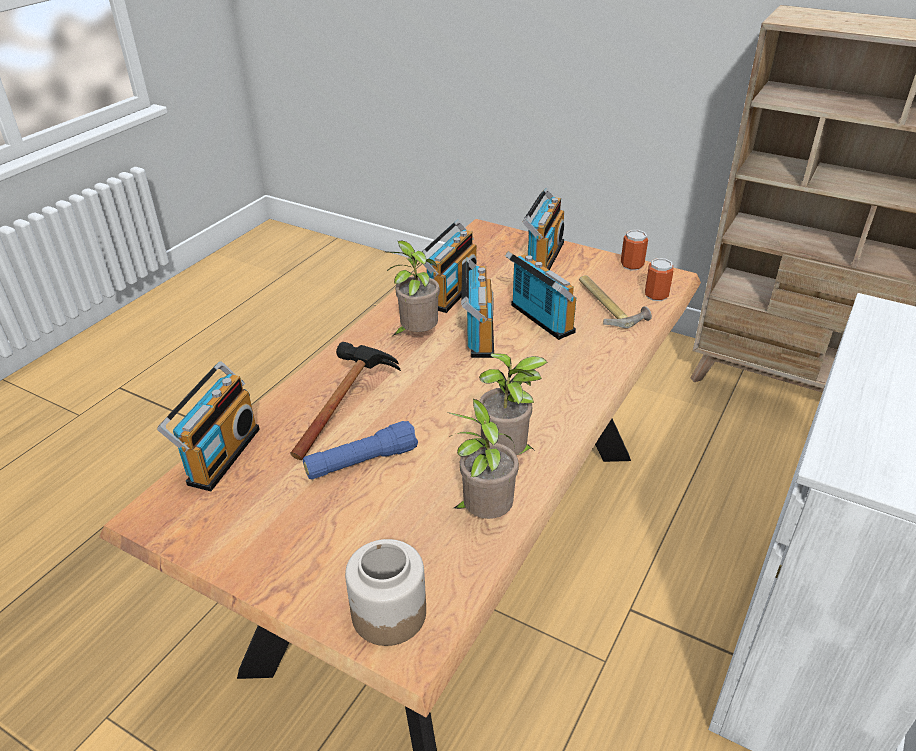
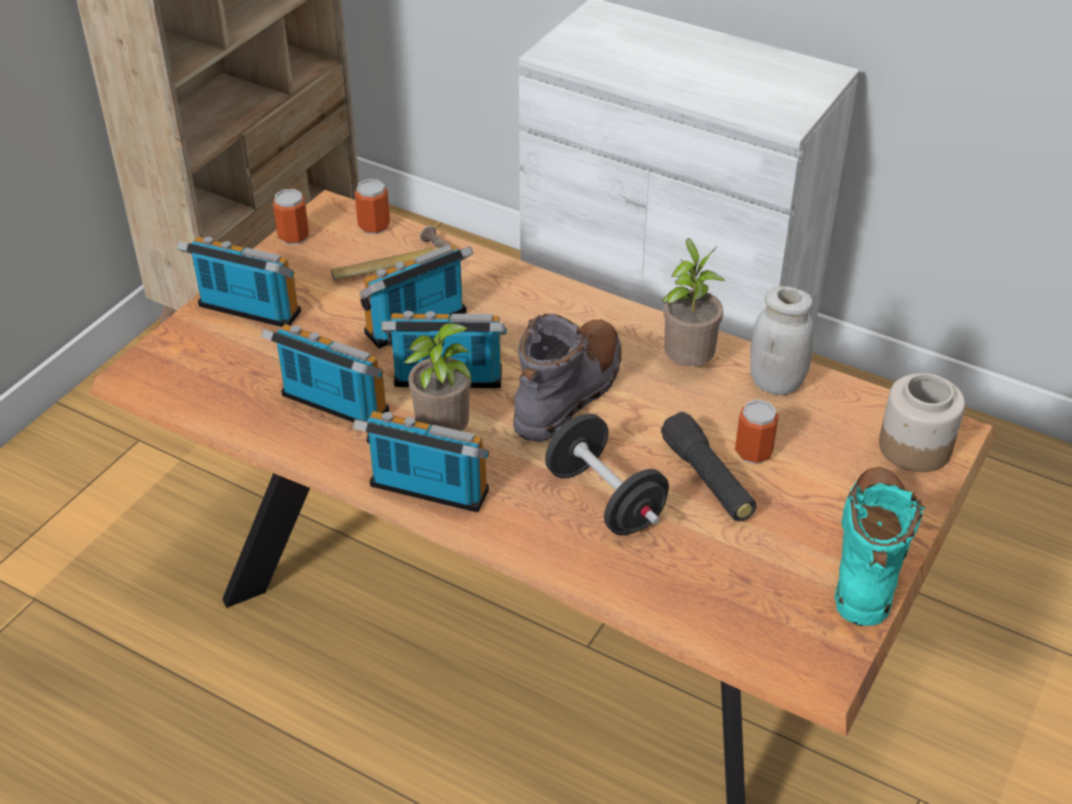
camera: 90 degrees left, 5 degrees up
radio [157,362,260,491] -> radio moved to [353,411,489,512]
hammer [290,342,401,460] -> black dumbbell [545,414,669,536]
blue flashlight [303,421,418,479] -> black flashlight [661,412,756,522]
potted plant [448,399,519,519] -> white jar [750,286,813,395]
none -> grey boot [513,314,622,442]
none -> can [735,399,779,464]
none -> turquoise boot [835,467,925,626]

